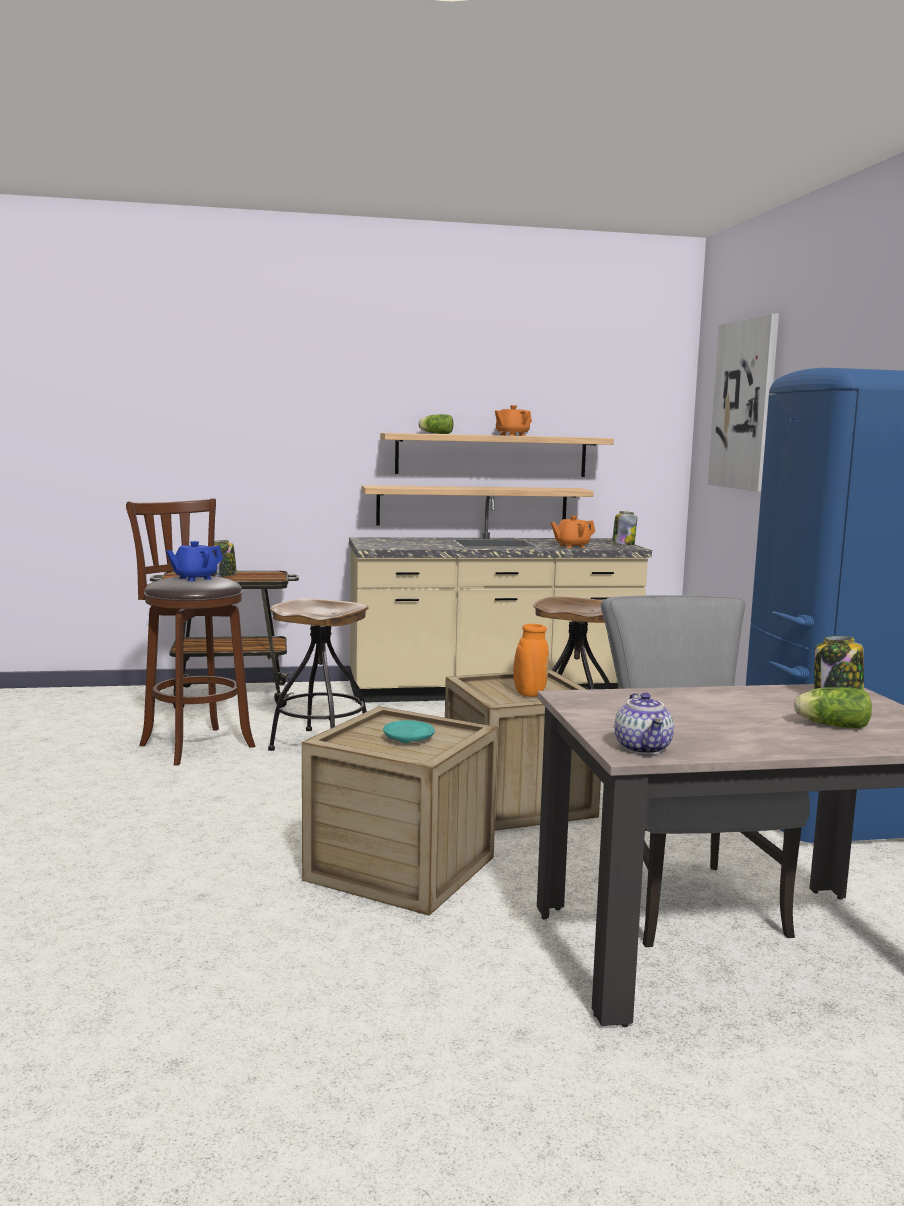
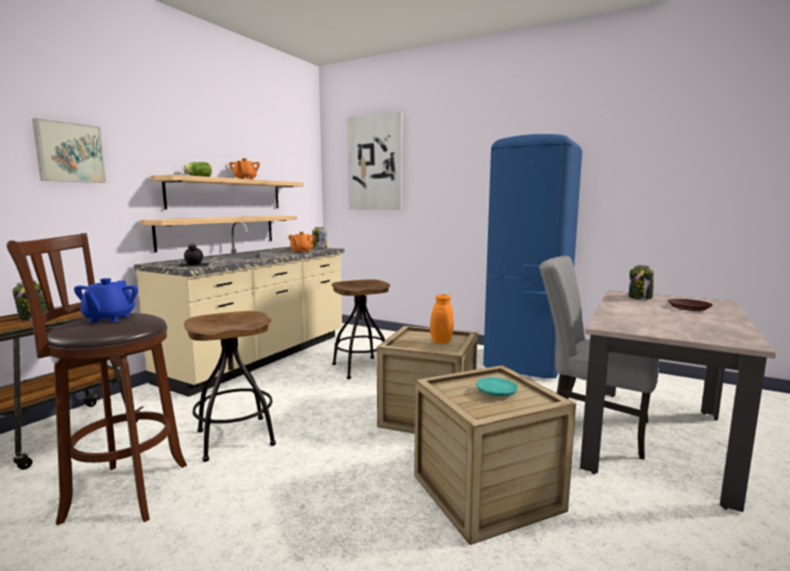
camera: 50 degrees left, 0 degrees up
teapot [615,693,674,755] -> none
lettuce [794,687,872,729] -> brown plate [667,299,713,311]
none -> picture [32,118,106,183]
none -> black bottle [178,244,210,267]

